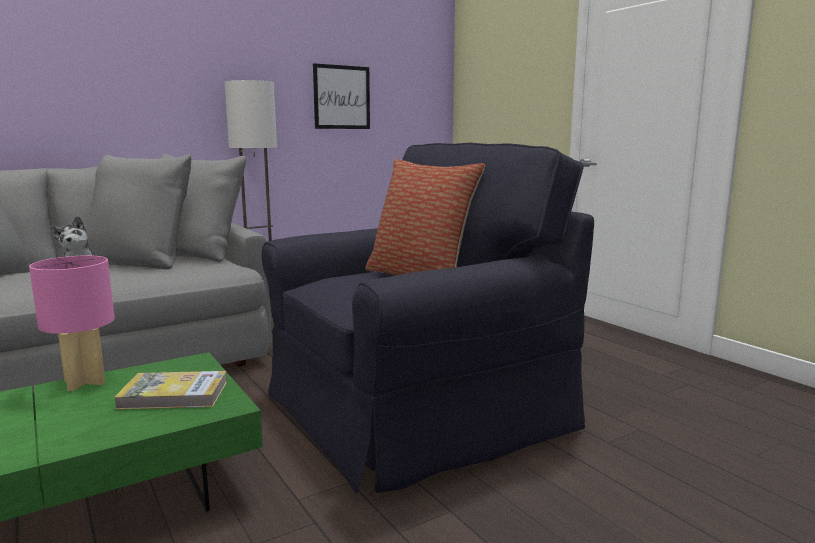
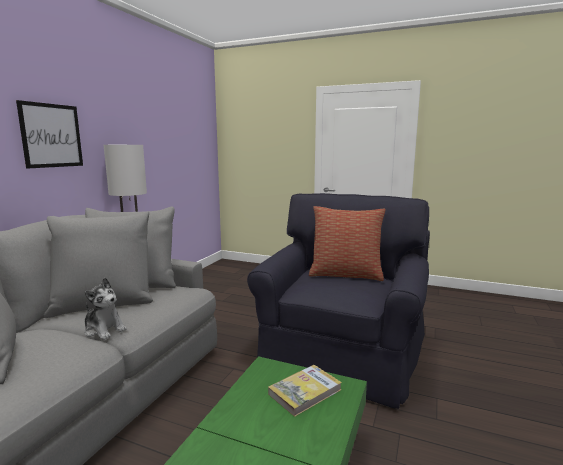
camera: 35 degrees left, 0 degrees up
pink table lamp [29,255,115,391] -> none
picture [313,63,370,129] -> picture moved to [16,100,83,169]

